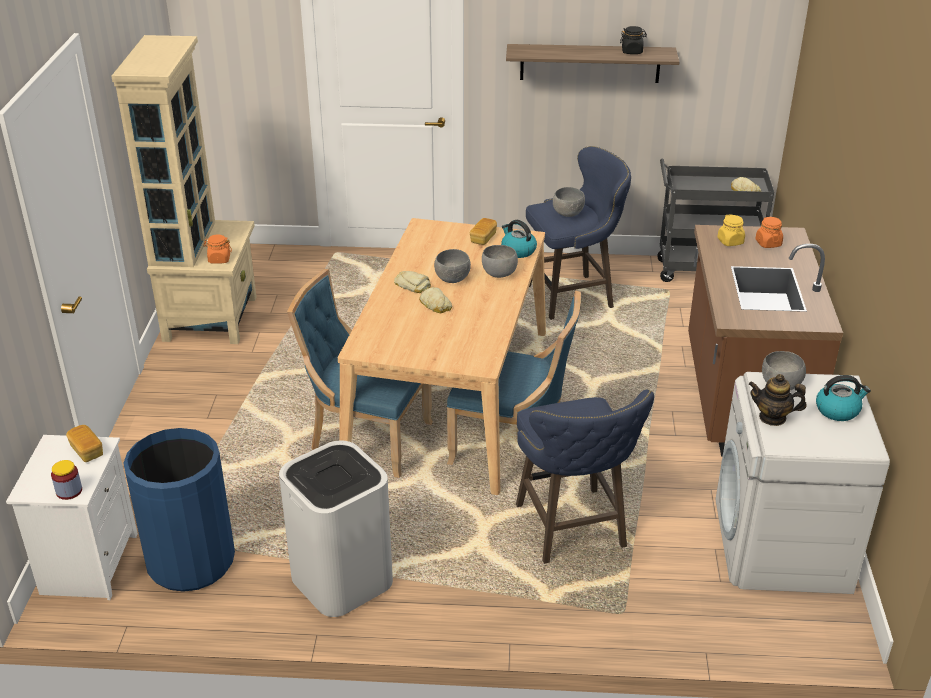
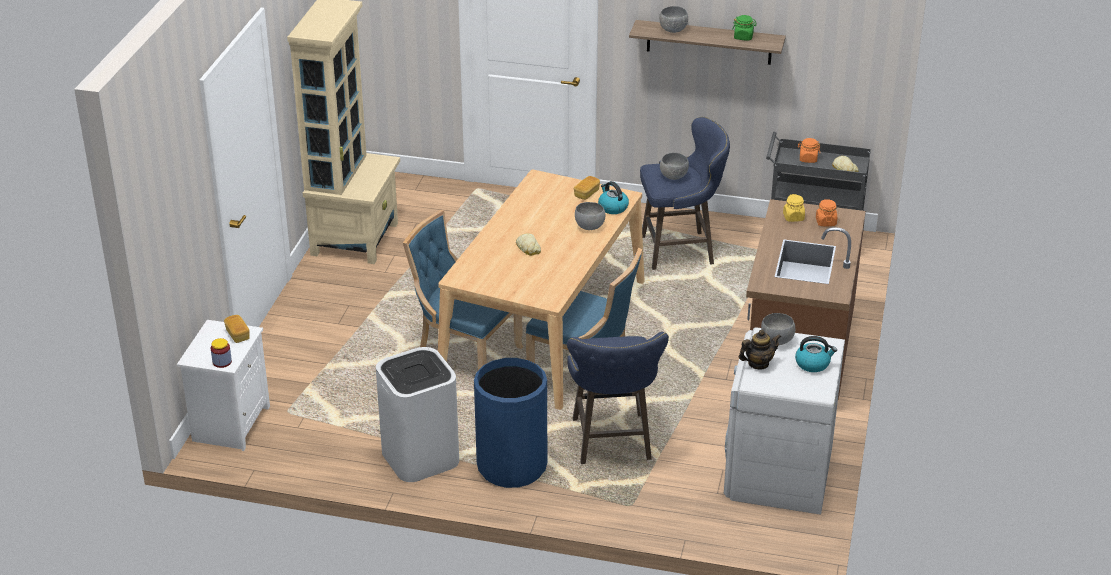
camera: 10 degrees right, 0 degrees up
blue trash can [123,428,235,592] -> blue trash can moved to [474,358,547,488]
orange jar [203,234,232,264] -> orange jar moved to [798,138,820,163]
bread [394,271,431,293] -> none
grey bowl [434,249,471,283] -> grey bowl moved to [659,6,688,33]
black jar [620,26,647,54] -> green jar [732,15,757,41]
teapot [749,374,807,426] -> teapot turned 135 degrees clockwise [739,330,781,370]

